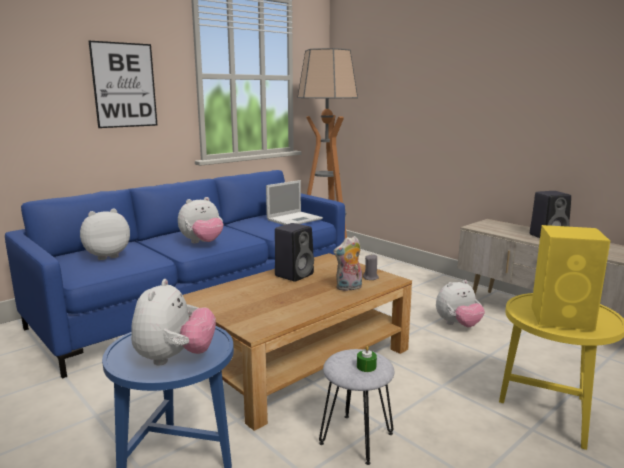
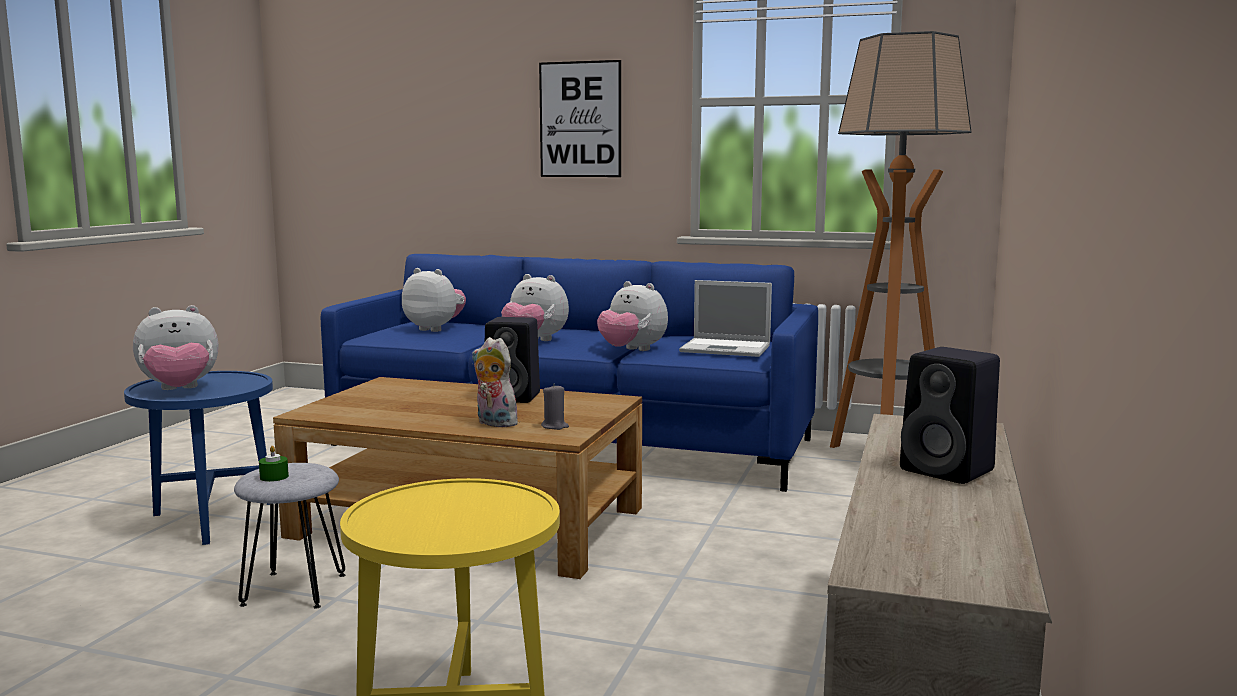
camera: 60 degrees right, 5 degrees down
plush toy [436,280,485,327] -> plush toy moved to [597,281,668,351]
yellow speaker [531,225,610,331] -> none

